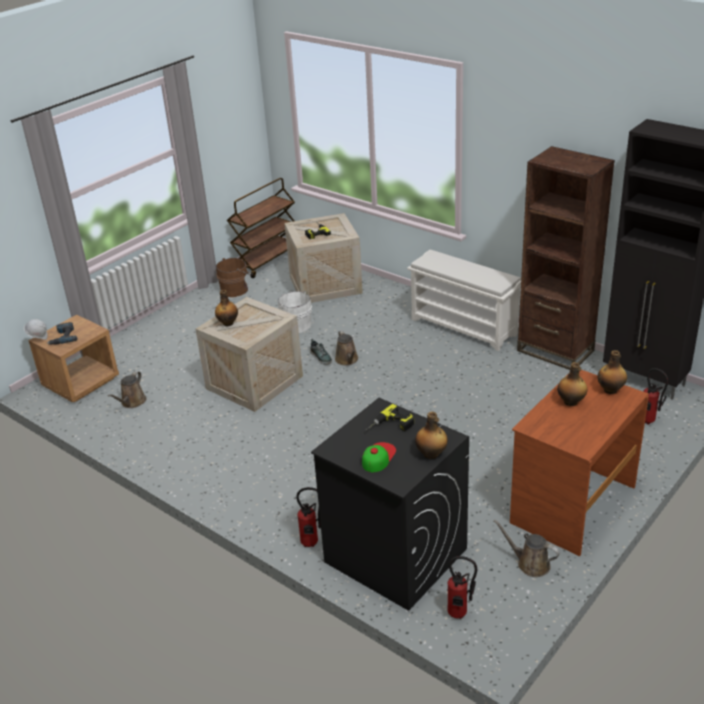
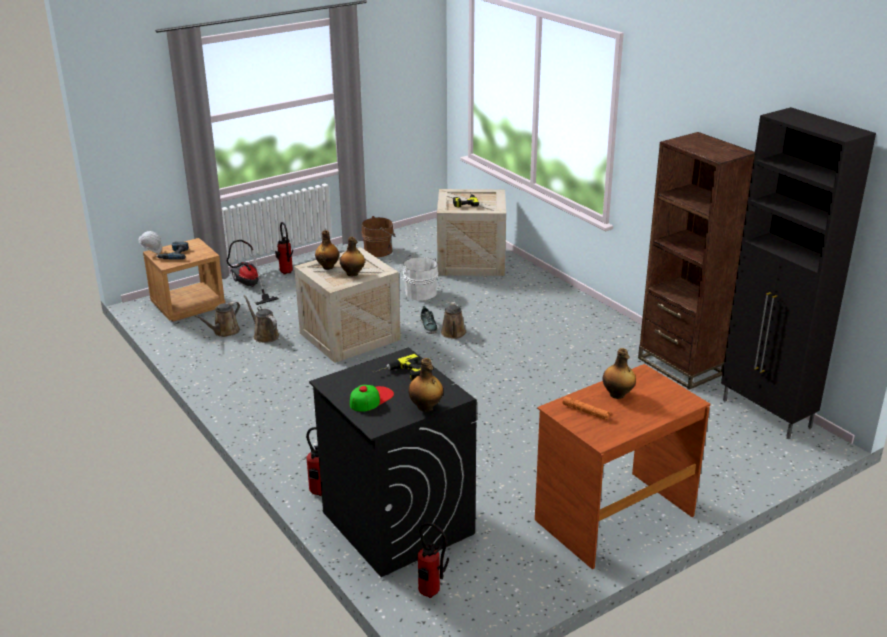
camera: 15 degrees right, 5 degrees down
brown cart [227,178,295,278] -> none
white shoe rack [407,250,521,351] -> none
brown watering can [494,519,560,577] -> brown watering can moved to [243,295,279,343]
bottle [597,350,627,394] -> bottle moved to [340,237,365,276]
fire extinguisher [643,368,668,424] -> fire extinguisher moved to [275,222,293,275]
none -> vacuum cleaner [227,240,279,305]
none -> orange flashlight [563,397,611,420]

